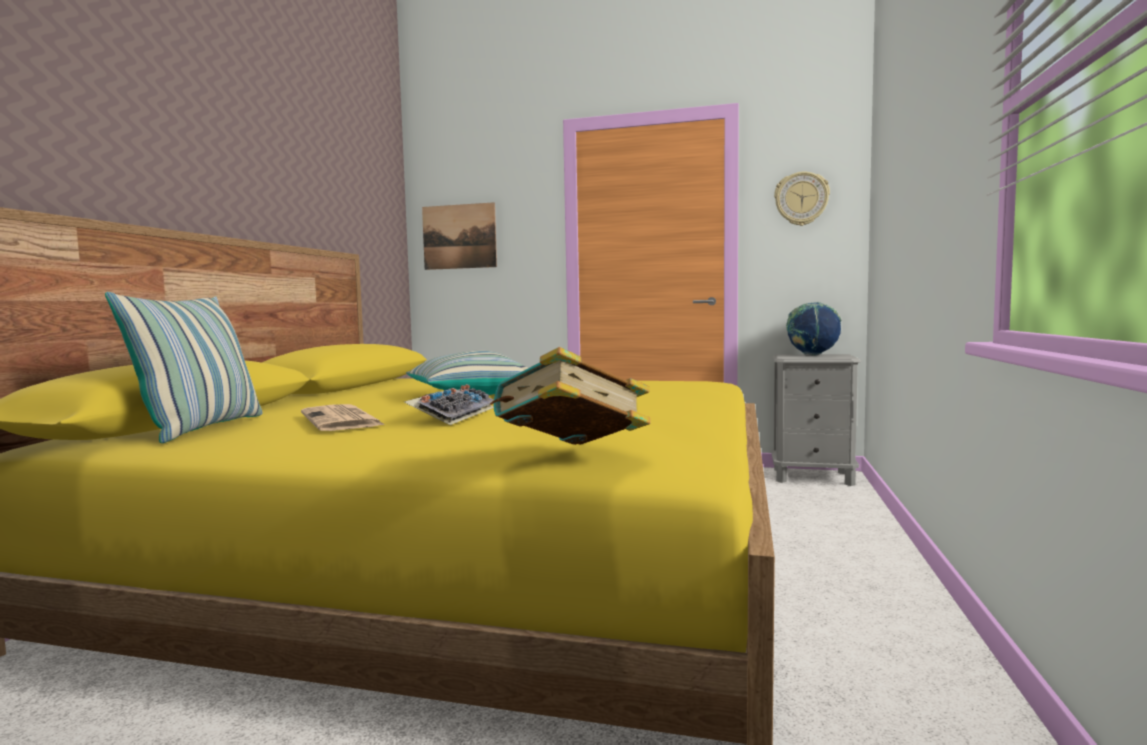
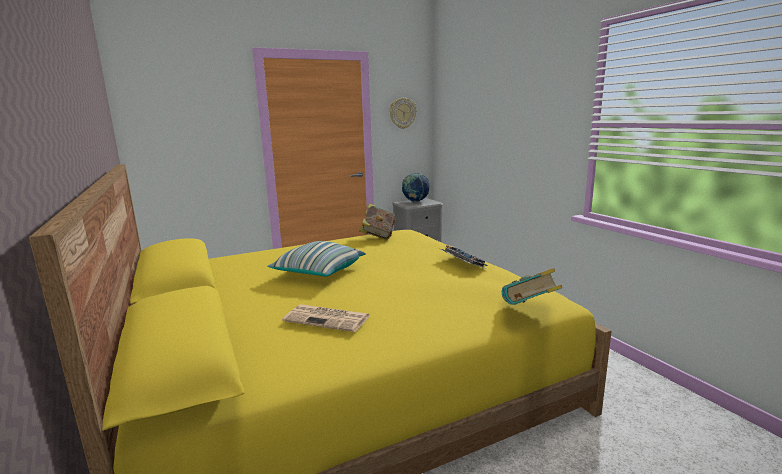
camera: 40 degrees left, 10 degrees up
pillow [105,292,262,443] -> none
keyboard [404,384,494,425] -> keyboard moved to [441,245,487,269]
picture [422,202,497,270] -> none
none -> book [359,203,395,240]

